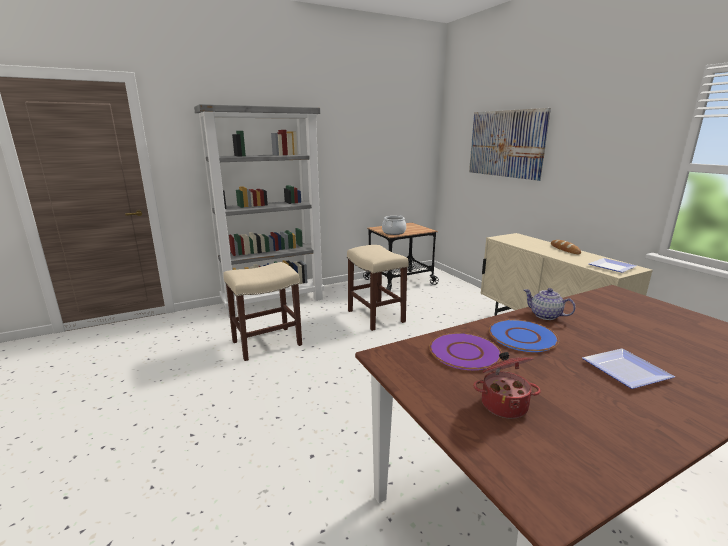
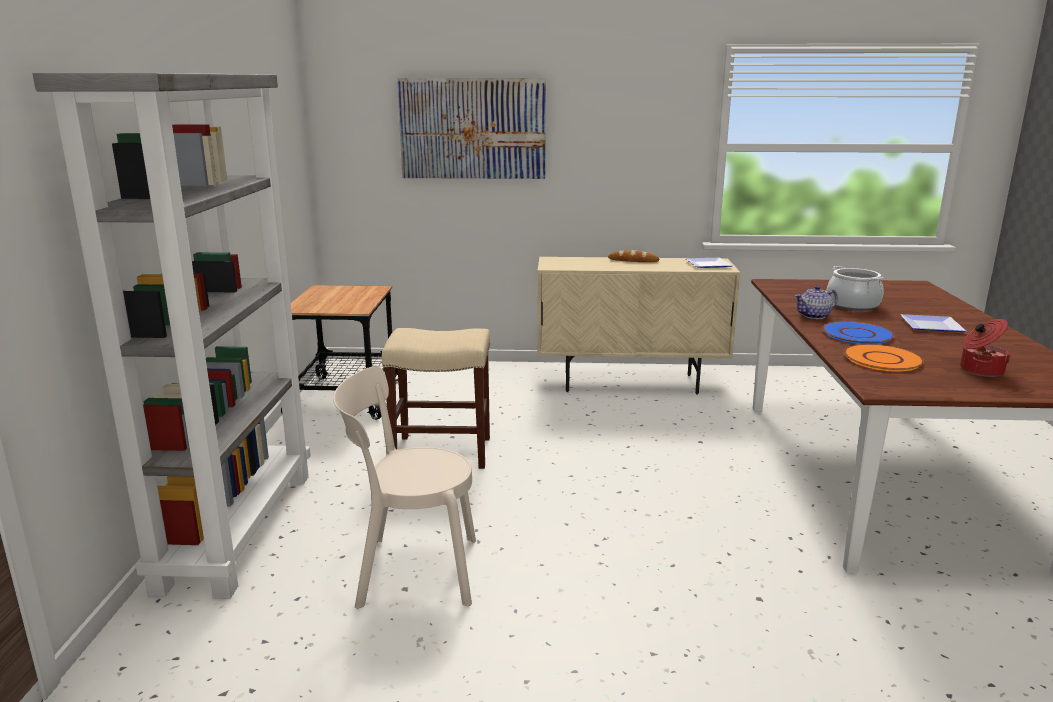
camera: 60 degrees left, 0 degrees up
beige stool [223,262,302,361] -> beige chair [333,366,476,609]
cooking pot [382,215,406,235] -> cooking pot moved to [827,266,884,311]
purple plate [429,333,502,370] -> orange plate [844,344,924,372]

